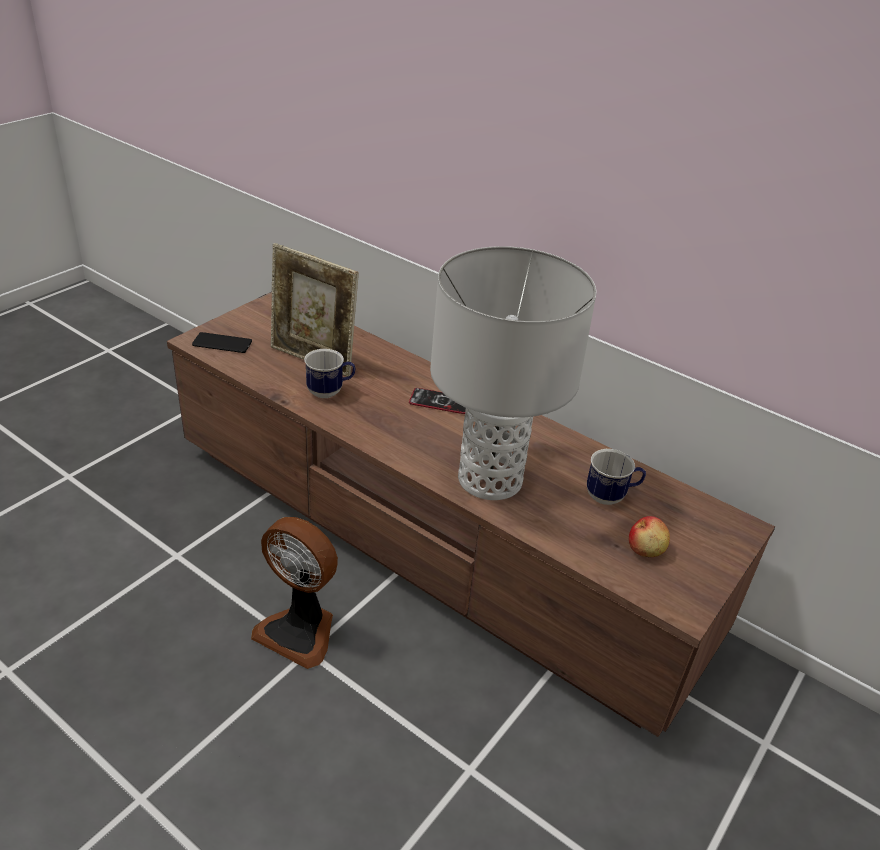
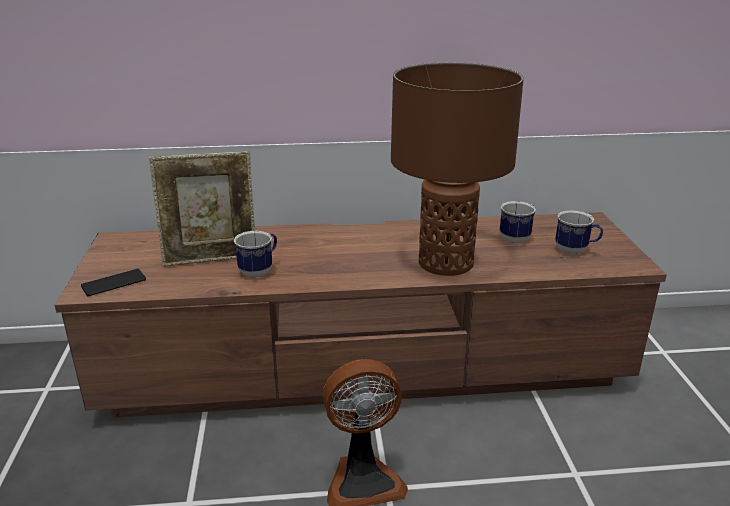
camera: 40 degrees left, 10 degrees down
phone [409,388,466,414] -> none
white table lamp [430,246,597,500] -> brown table lamp [391,62,524,276]
apple [629,516,670,557] -> mug [555,211,603,254]

